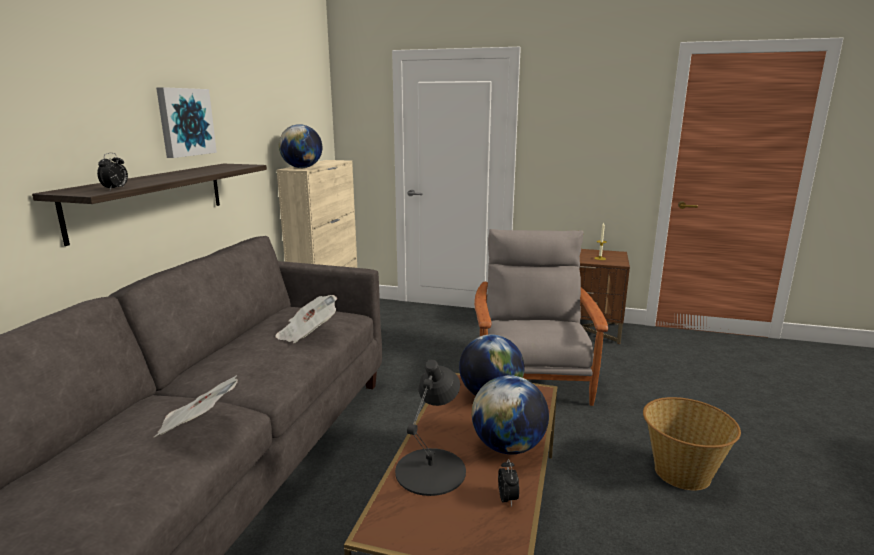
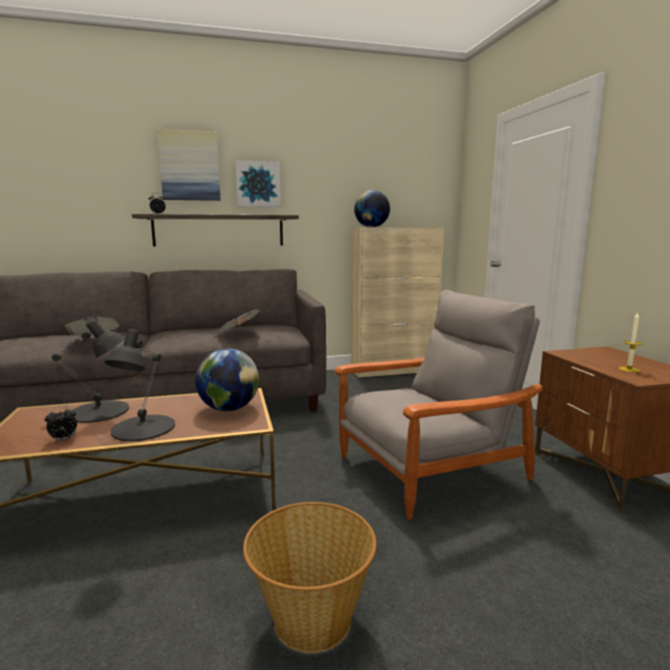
camera: 60 degrees right, 5 degrees down
globe [472,375,549,455] -> black table lamp [104,329,175,441]
none -> picture [157,129,221,201]

